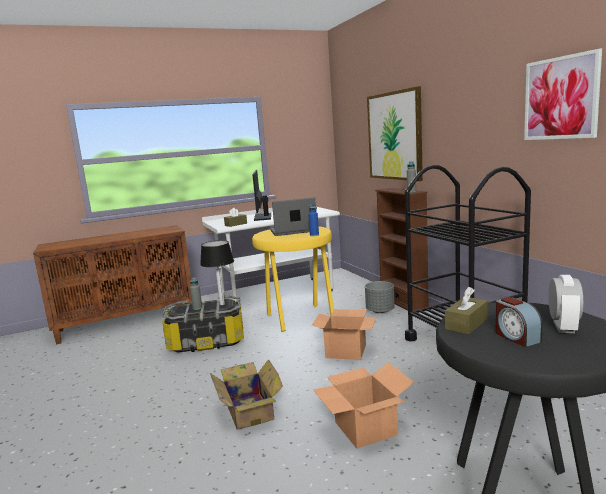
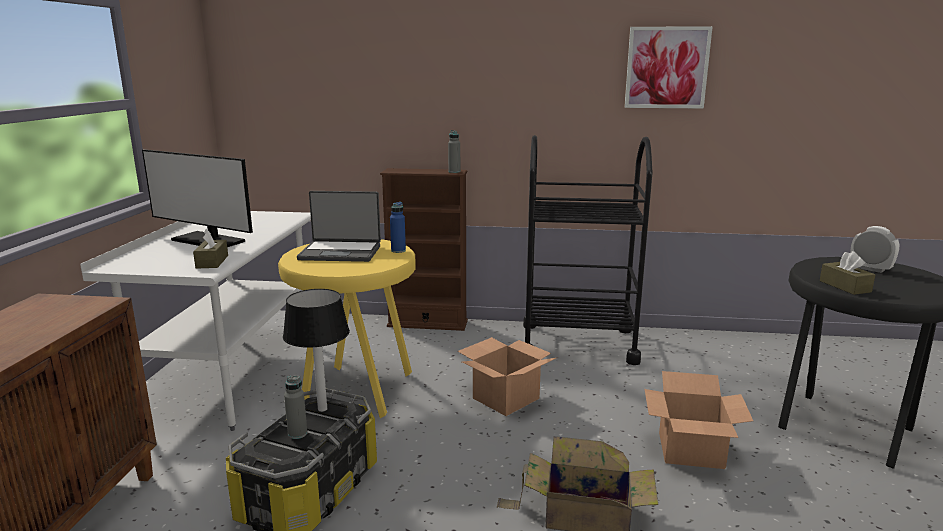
camera: 60 degrees left, 5 degrees up
laptop [270,197,315,236] -> laptop turned 105 degrees counterclockwise [297,191,381,262]
grey planter [365,281,395,313] -> none
picture [367,86,423,181] -> none
alarm clock [495,297,543,347] -> none

